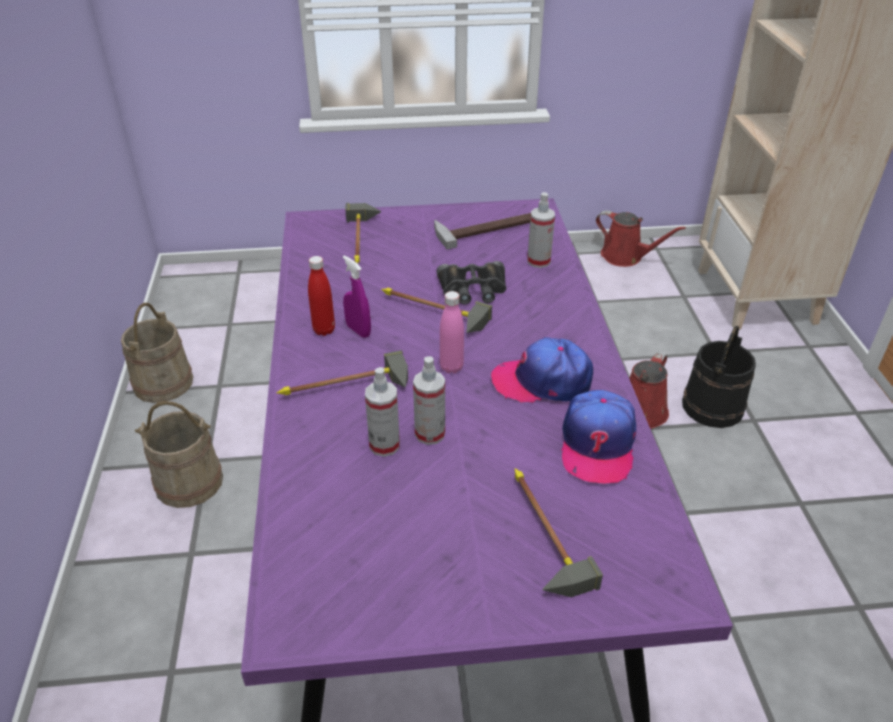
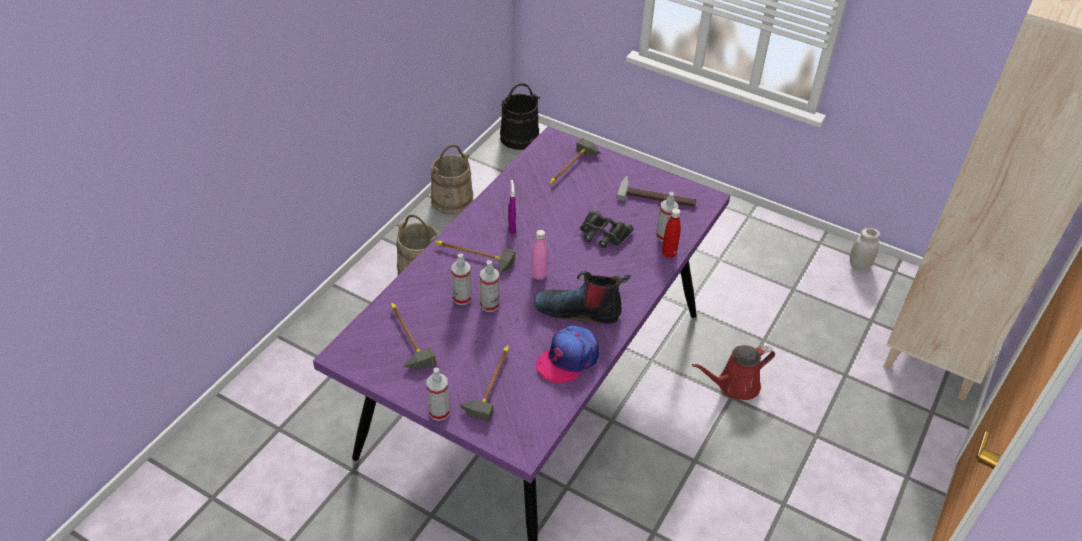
camera: 35 degrees right, 5 degrees up
red bottle [308,256,335,336] -> red bottle moved to [662,208,681,258]
hammer [381,288,492,333] -> hammer moved to [391,302,436,369]
cap [491,337,593,403] -> boot [534,271,630,324]
red watering can [596,210,686,267] -> white jar [850,228,880,270]
black bucket [682,326,756,428] -> black bucket moved to [500,83,540,150]
none -> spray bottle [427,367,450,421]

